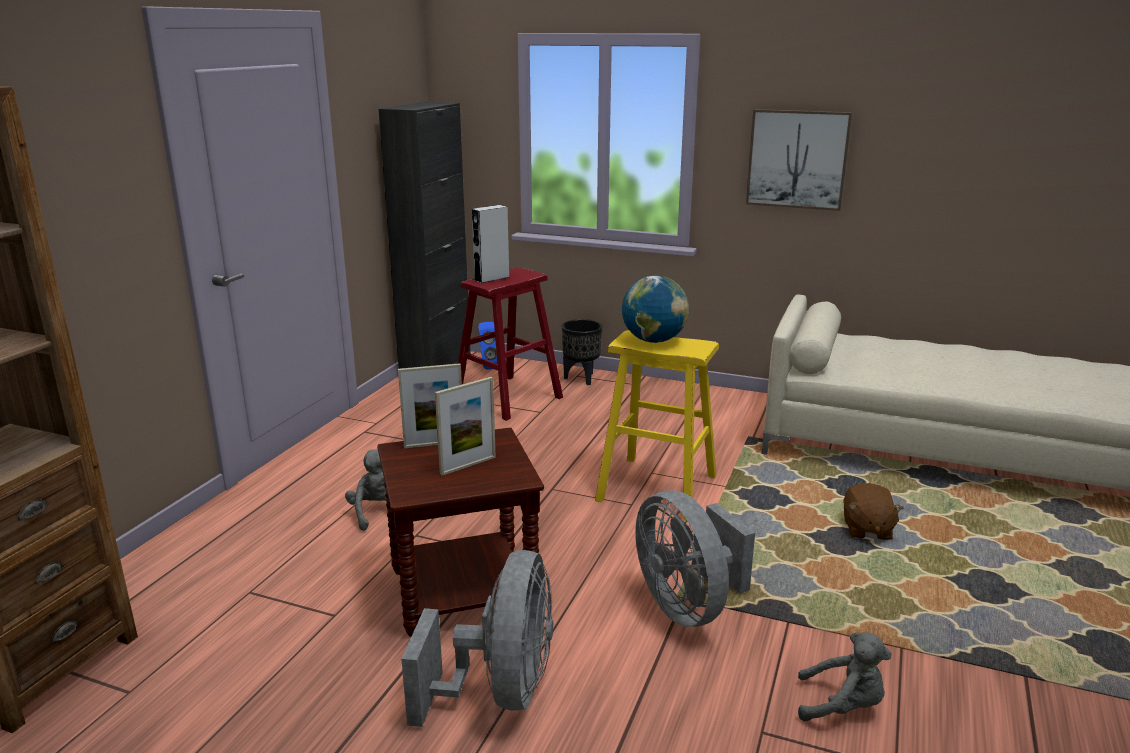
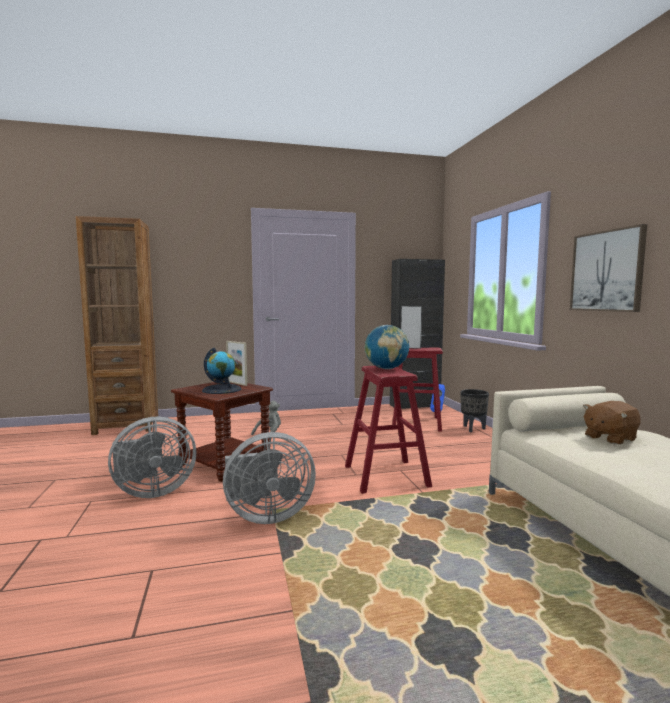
camera: 55 degrees right, 15 degrees down
picture frame [435,377,496,476] -> globe [202,348,241,394]
yellow stool [595,330,719,521] -> red stool [345,366,432,494]
grey fan [635,490,755,627] -> grey fan turned 135 degrees counterclockwise [223,432,316,524]
grey plush toy [798,632,891,722] -> none
brown plush toy [844,483,904,540] -> brown plush toy moved to [583,401,641,445]

